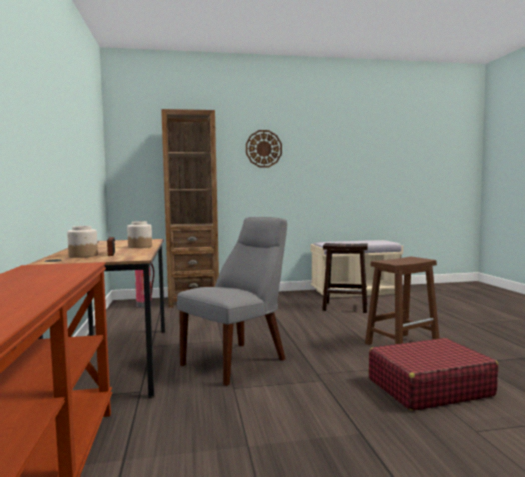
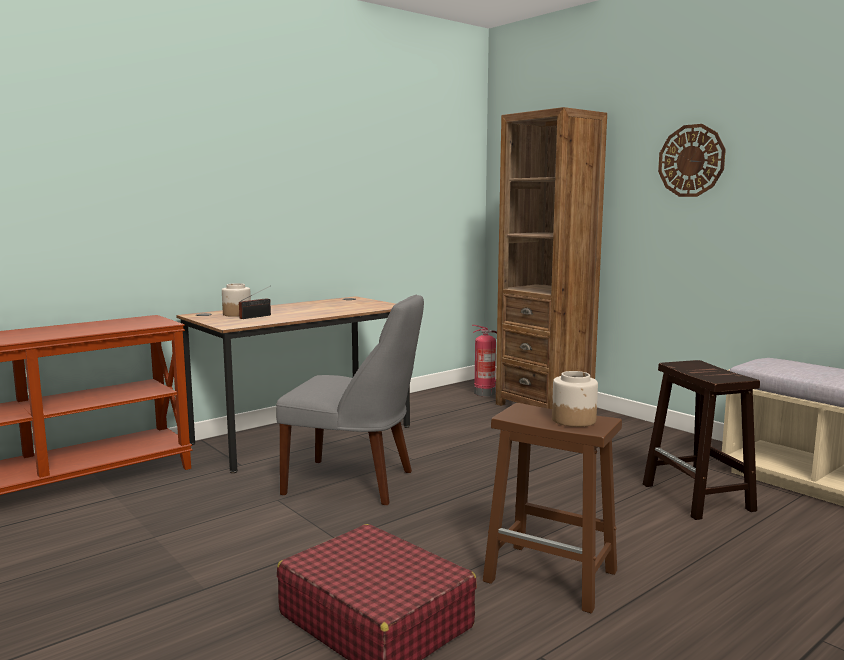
camera: 60 degrees right, 5 degrees up
jar [127,221,152,248] -> jar moved to [552,371,598,427]

